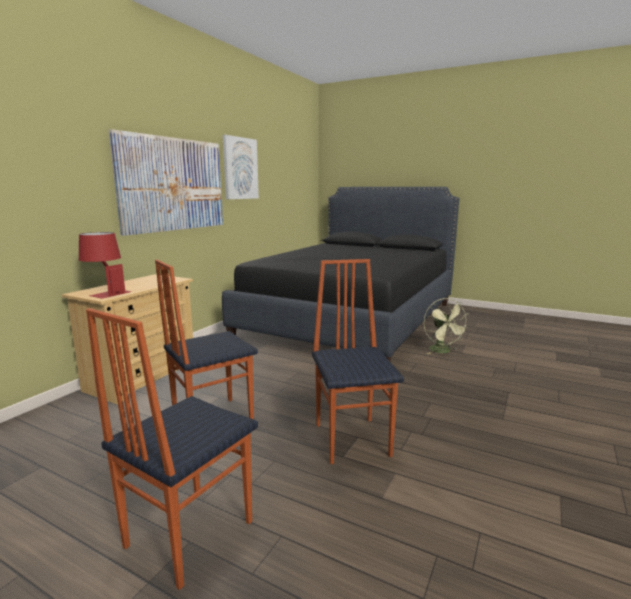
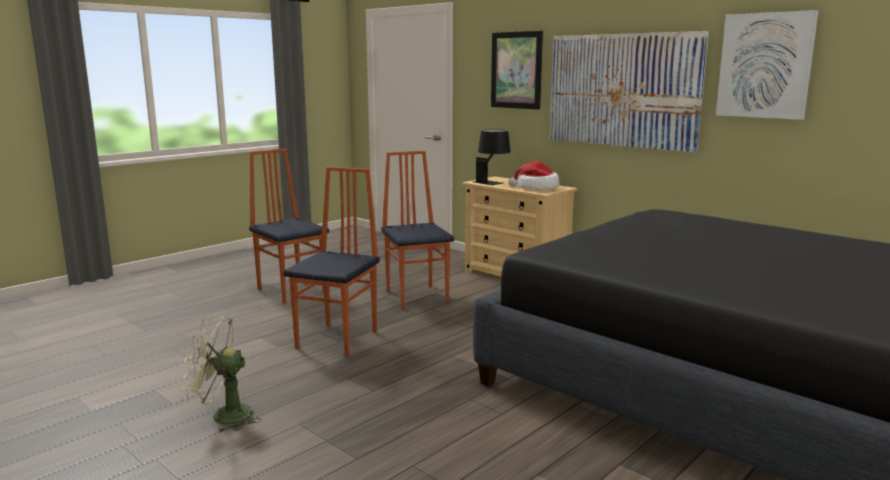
camera: 105 degrees right, 0 degrees up
red table lamp [79,232,132,299] -> black table lamp [473,129,511,185]
chair [312,259,404,464] -> chair turned 75 degrees counterclockwise [283,167,380,357]
green fan [424,298,470,354] -> green fan moved to [183,315,262,433]
none -> picture [491,31,543,110]
none -> hat [508,161,560,190]

